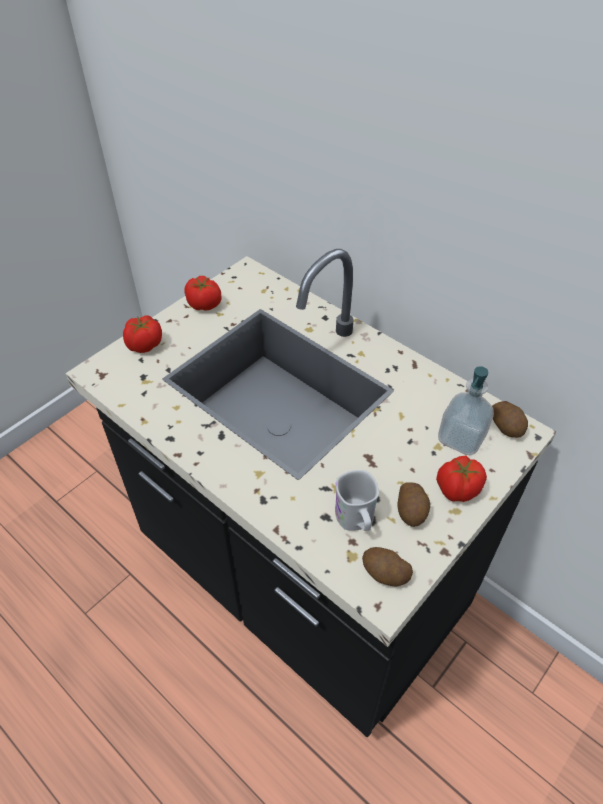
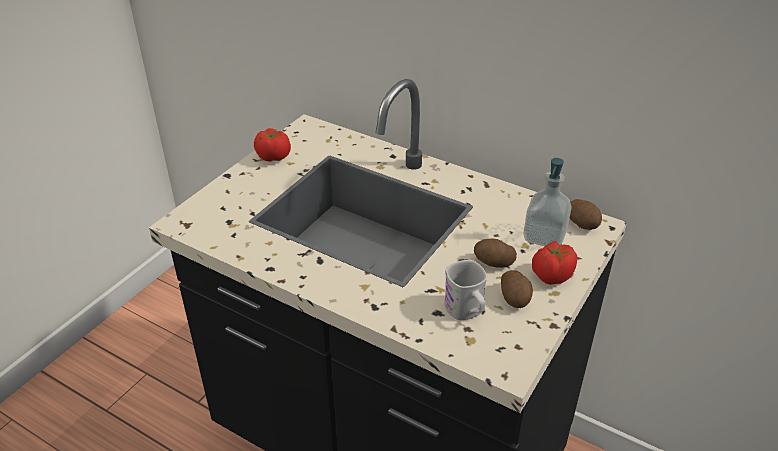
camera: 10 degrees left, 10 degrees down
tomato [123,316,162,353] -> none
potato [362,547,413,587] -> potato moved to [474,239,517,268]

